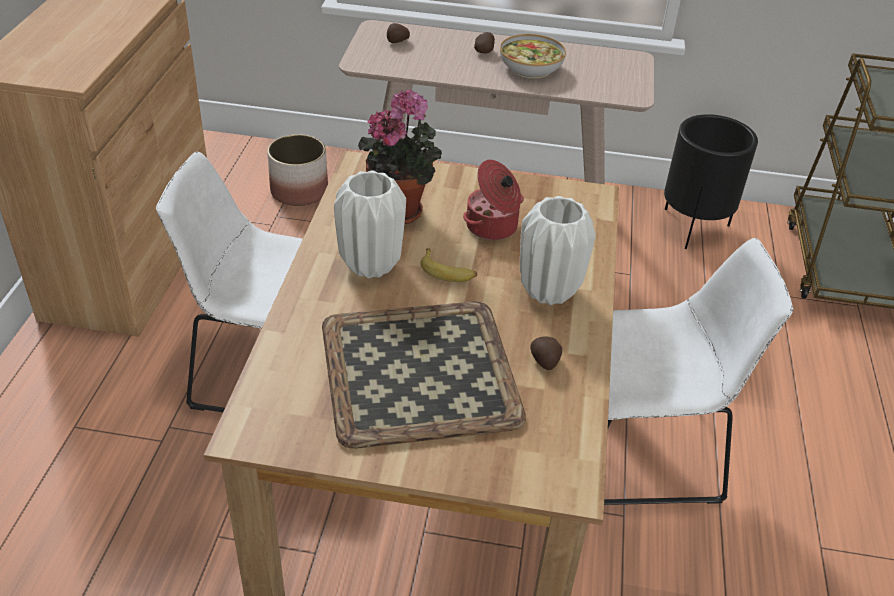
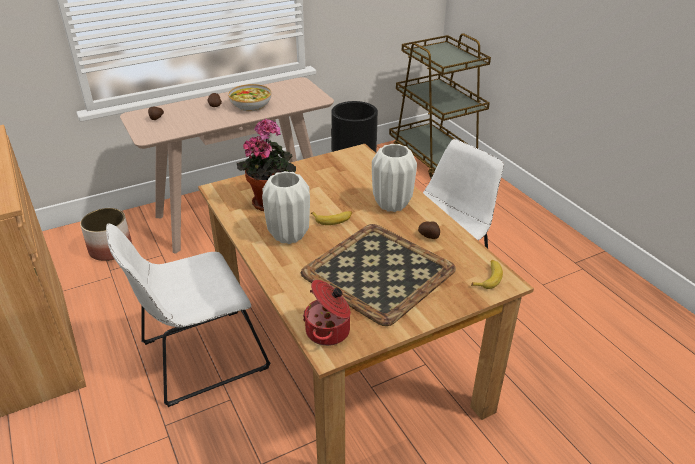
camera: 35 degrees left, 5 degrees down
cooking pot [463,160,524,240] -> cooking pot moved to [303,280,351,346]
none -> banana [471,260,503,289]

